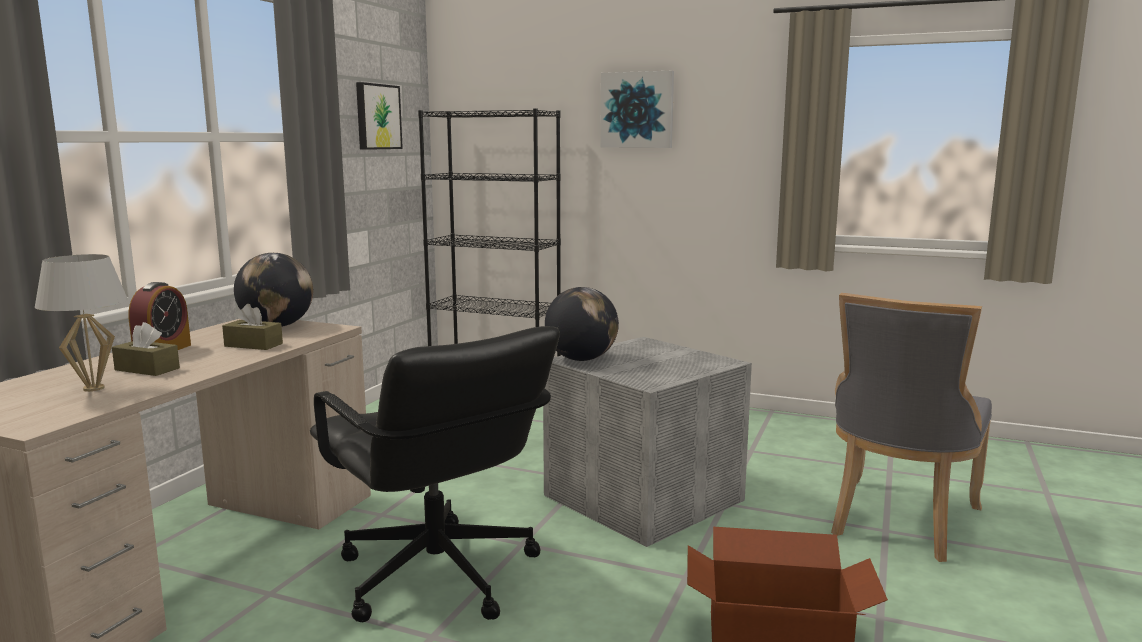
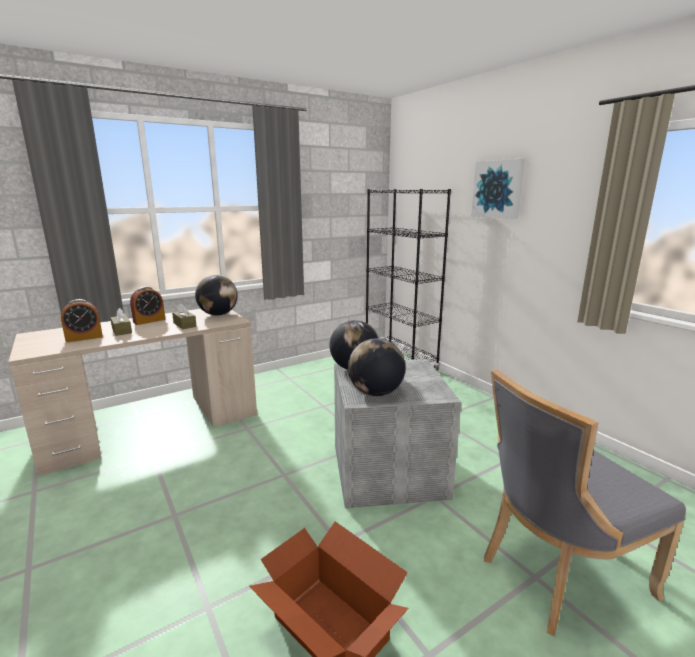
camera: 35 degrees right, 5 degrees up
white table lamp [35,254,128,392] -> alarm clock [61,299,103,343]
black office chair [310,326,560,622] -> none
picture [356,82,403,150] -> none
none -> globe [348,338,405,396]

